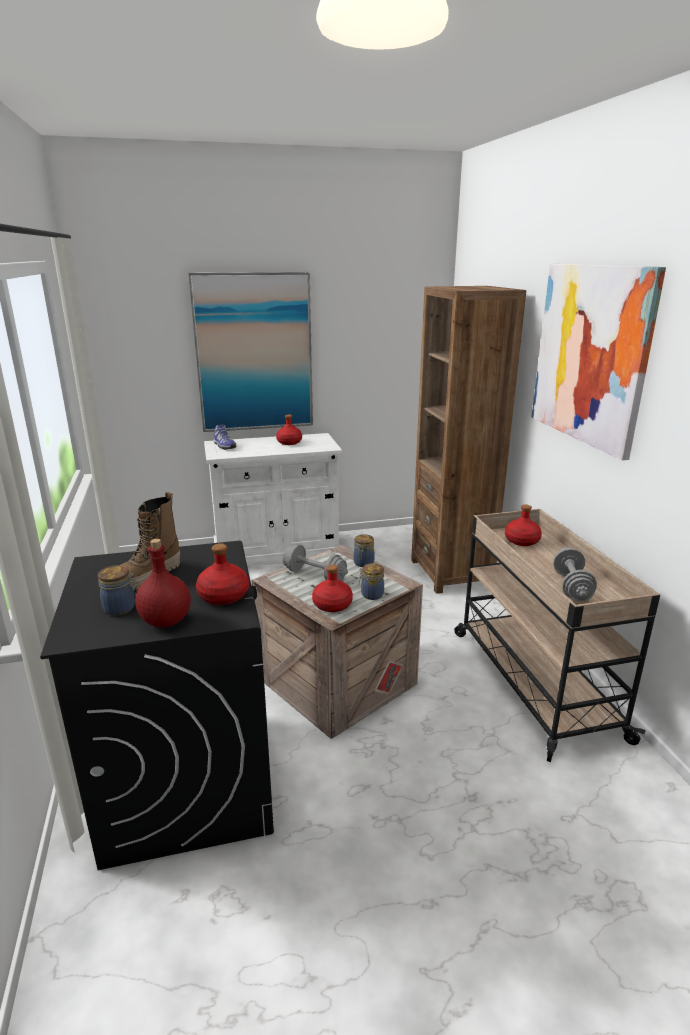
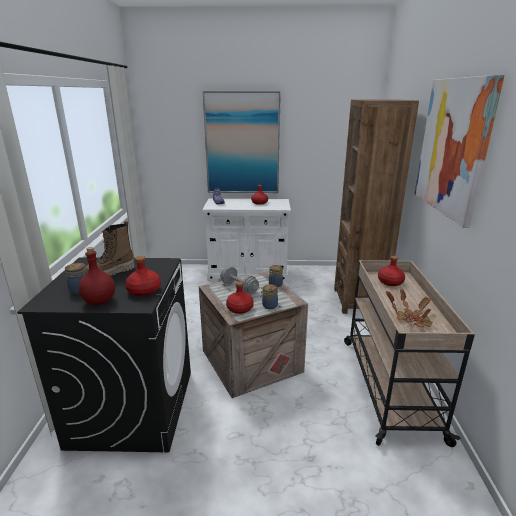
camera: 15 degrees right, 0 degrees up
grey dumbbell [553,547,597,601] -> potted plant [386,289,432,327]

